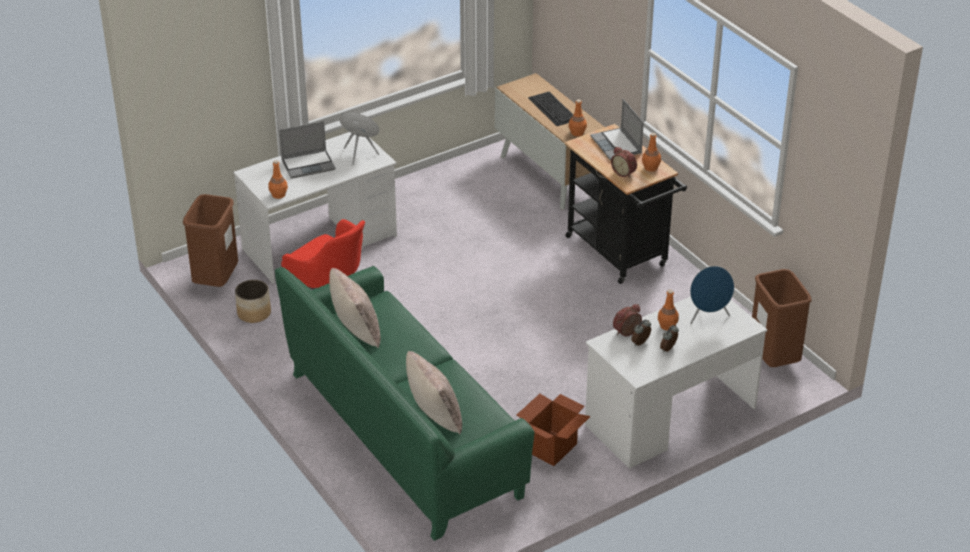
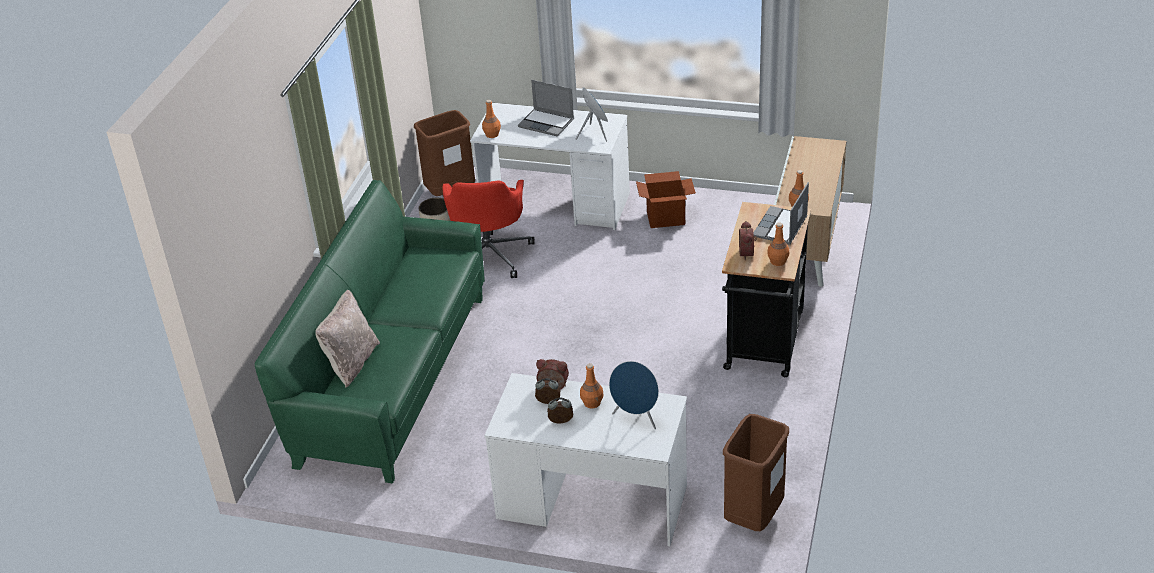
camera: 50 degrees right, 0 degrees up
beige pillow [329,268,381,348] -> none
cardboard box [516,394,591,466] -> cardboard box moved to [636,171,696,228]
keyboard [528,92,573,126] -> none

